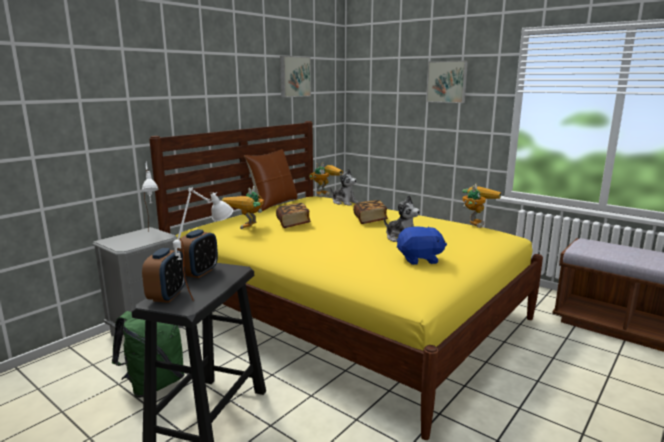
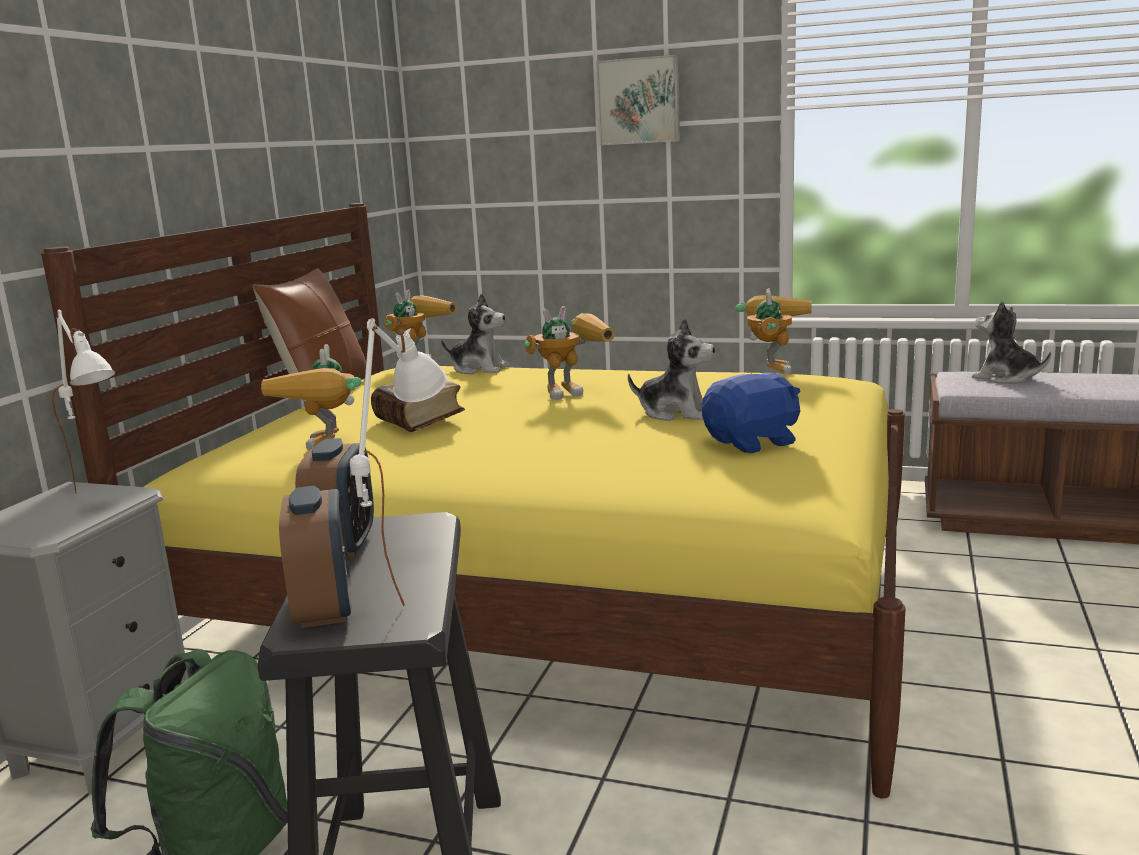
camera: 20 degrees left, 0 degrees up
picture [280,56,311,97] -> none
book [353,200,388,224] -> toy robot [524,306,615,400]
none -> plush toy [972,301,1051,384]

